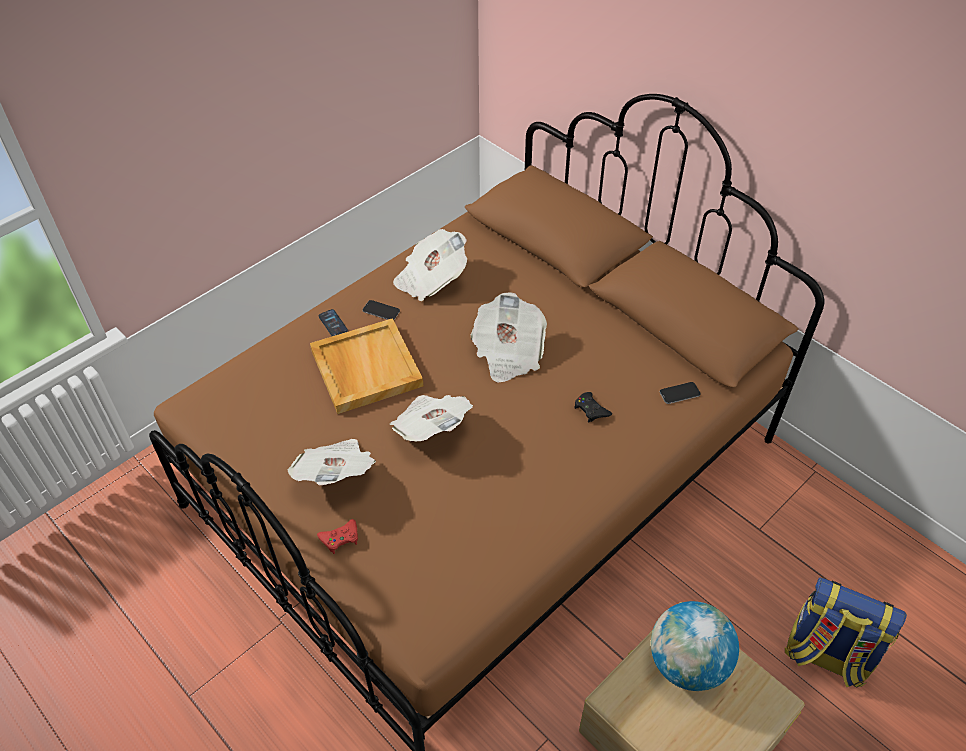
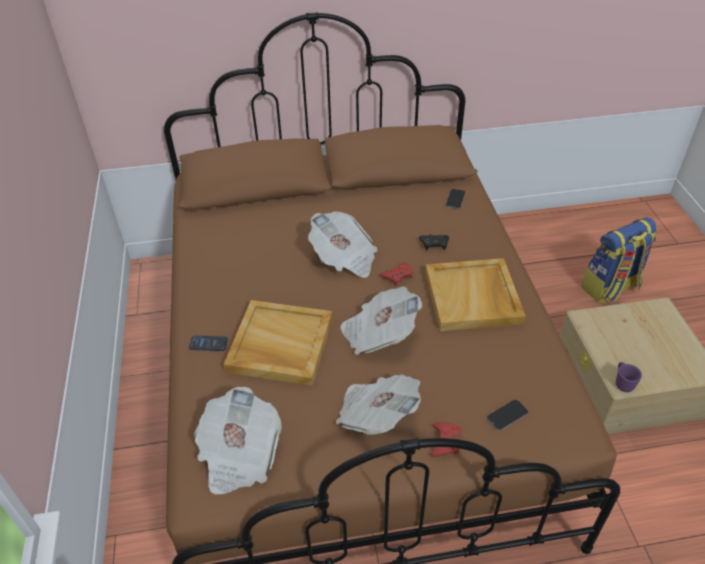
camera: 55 degrees left, 5 degrees down
phone [362,300,400,320] -> phone moved to [487,400,528,431]
newspaper [393,229,467,301] -> newspaper moved to [194,387,282,495]
globe [651,601,739,691] -> none
none -> red game controller [380,263,413,286]
none -> beige tray [425,258,526,331]
none -> purple mug [616,362,642,392]

